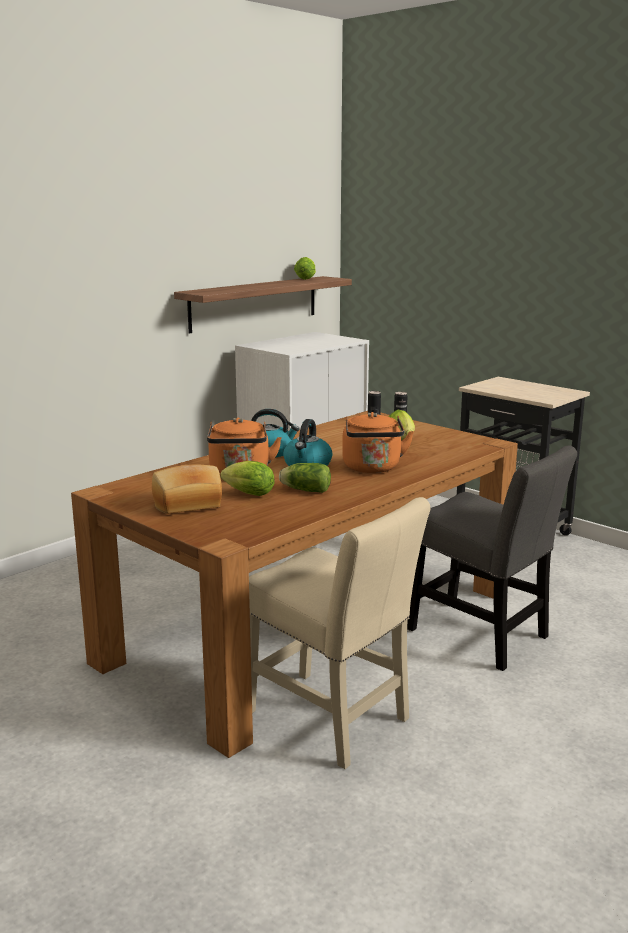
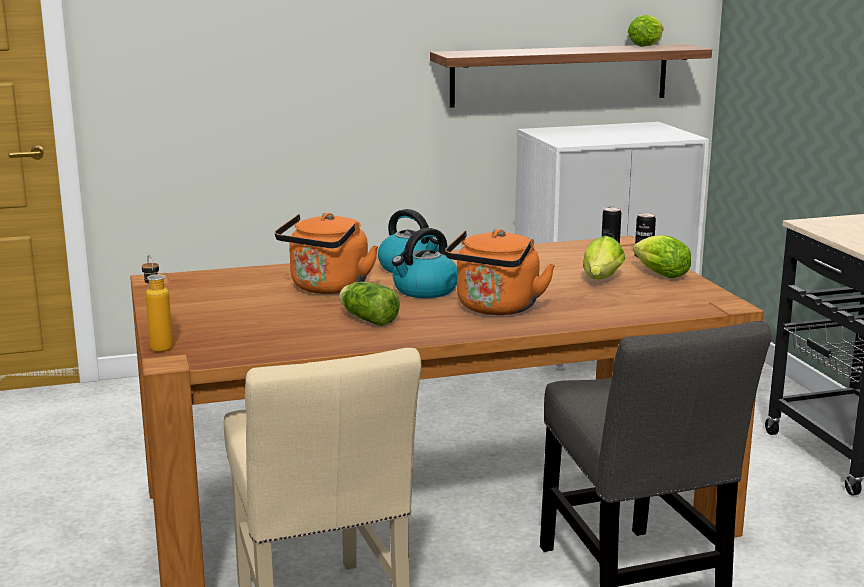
camera: 30 degrees right, 0 degrees up
bread [152,464,222,514] -> none
lettuce [220,461,275,496] -> lettuce moved to [633,235,691,278]
none -> bottle [142,255,173,352]

